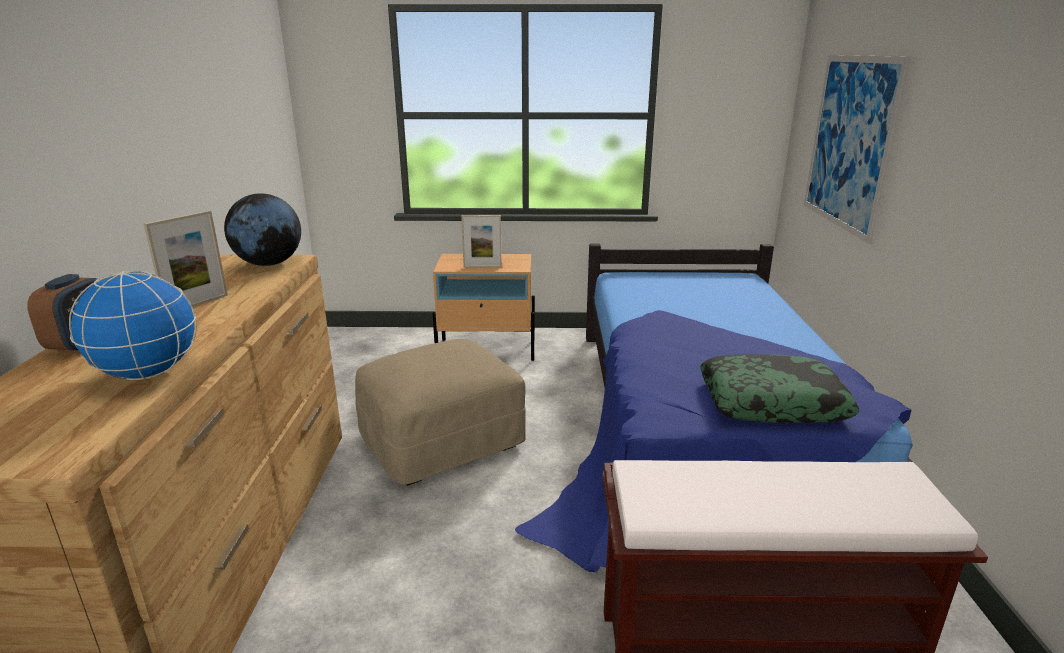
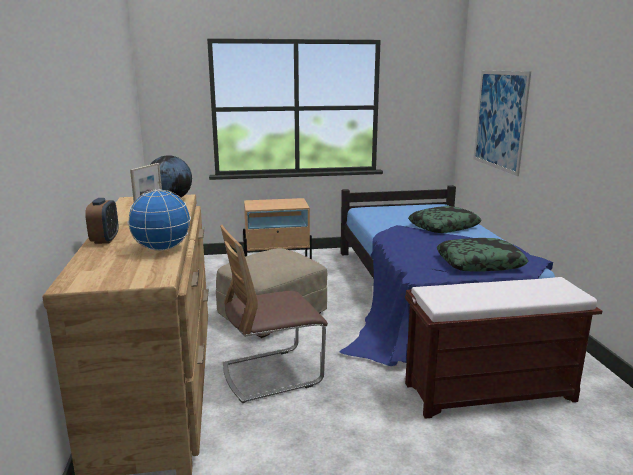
camera: 10 degrees left, 5 degrees down
picture frame [461,215,502,268] -> none
none -> chair [220,225,328,403]
none -> pillow [408,206,482,233]

